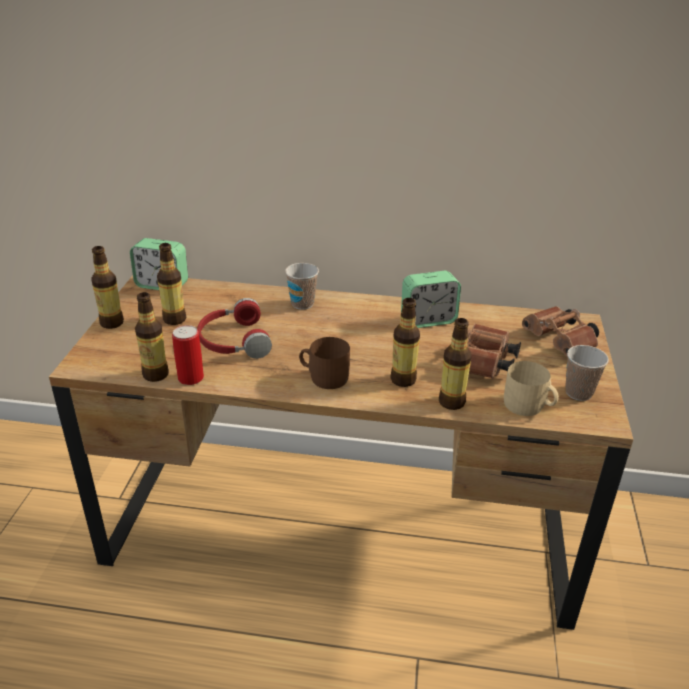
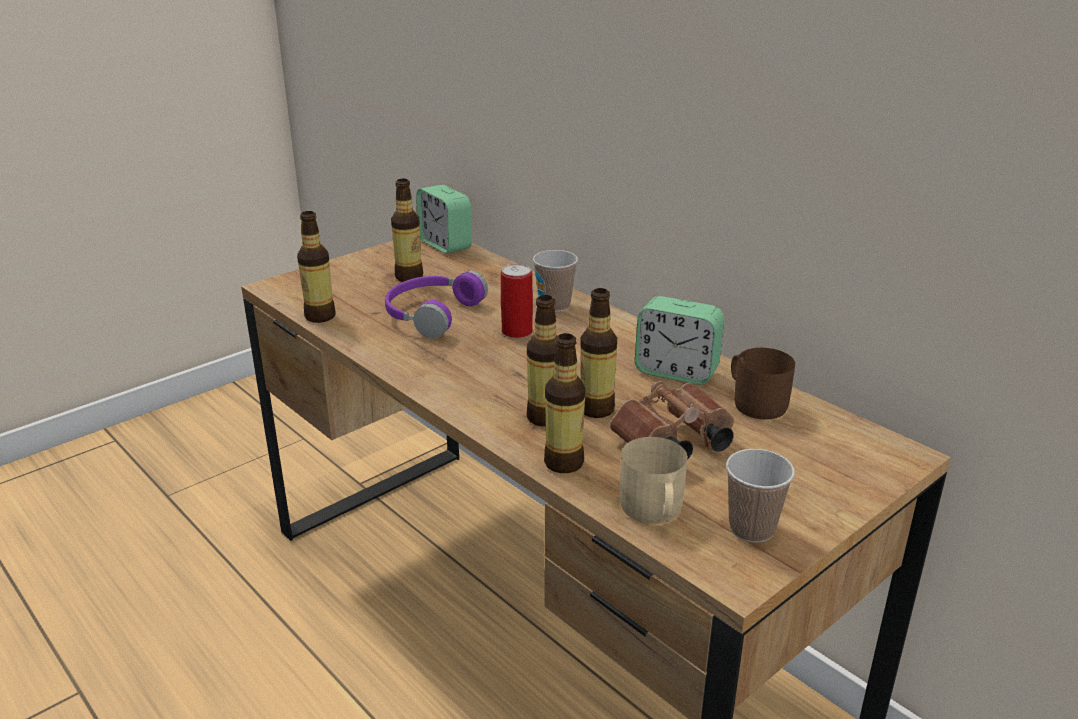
camera: 40 degrees right, 5 degrees down
bottle [91,246,124,329] -> bottle moved to [580,288,617,418]
can [172,325,204,385] -> can moved to [501,264,533,338]
red headphones [197,298,272,359] -> purple headphones [385,270,488,338]
brown mug [299,337,350,389] -> brown mug moved to [731,348,795,420]
brown binoculars [522,306,599,357] -> none

